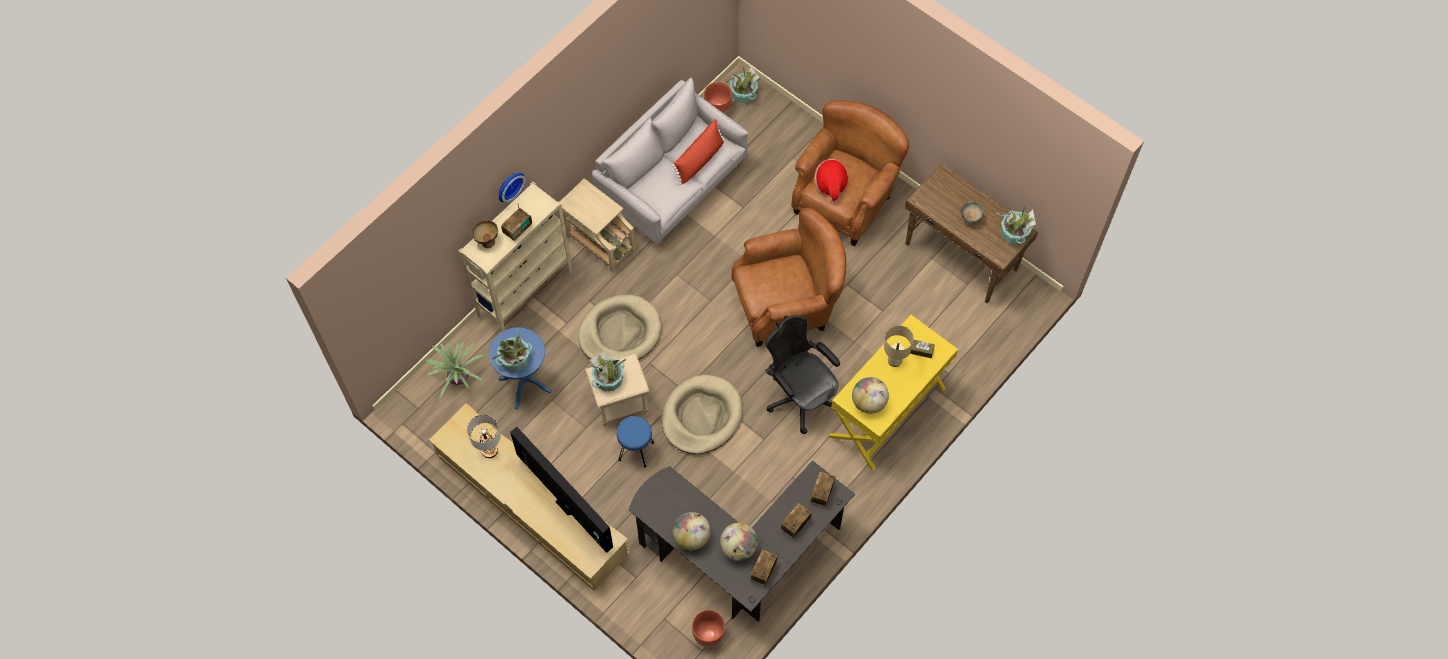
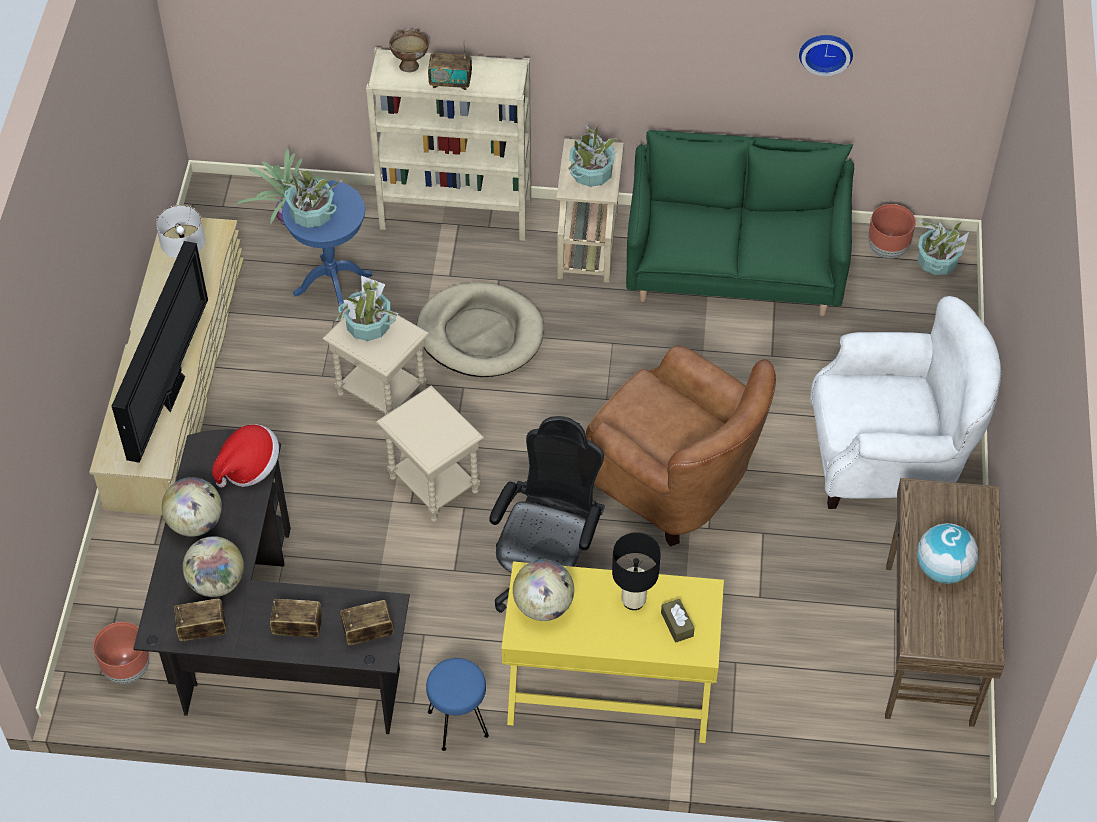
camera: 55 degrees right, 10 degrees down
wall clock [499,172,525,203] -> wall clock moved to [799,35,853,76]
grey sofa [592,76,748,244] -> green sofa [626,130,854,316]
blue stool [616,416,654,467] -> blue stool moved to [426,658,489,751]
beige dog bed [662,374,743,454] -> beige side table [376,386,484,522]
red pillow [672,119,724,185] -> none
brown armchair [791,100,909,246] -> white armchair [810,296,1002,509]
hat [815,159,848,203] -> hat moved to [212,424,279,488]
beige table lamp [884,325,914,367] -> black table lamp [612,532,660,610]
grey bowl [962,201,984,224] -> globe [917,523,978,584]
potted plant [996,205,1036,244] -> potted plant moved to [568,125,618,187]

